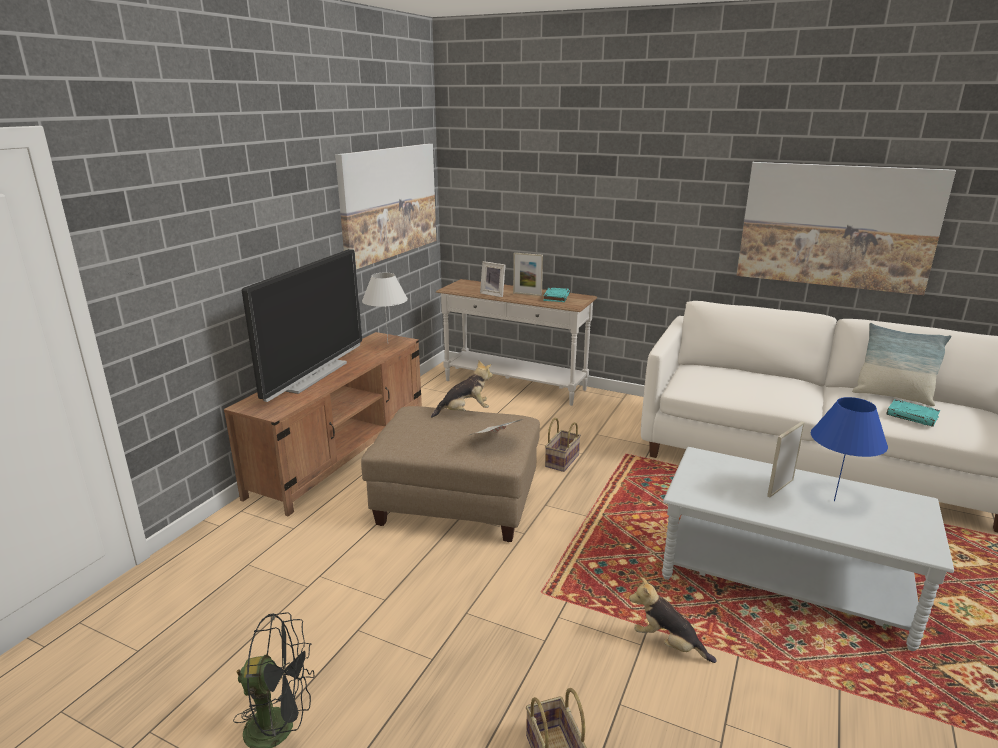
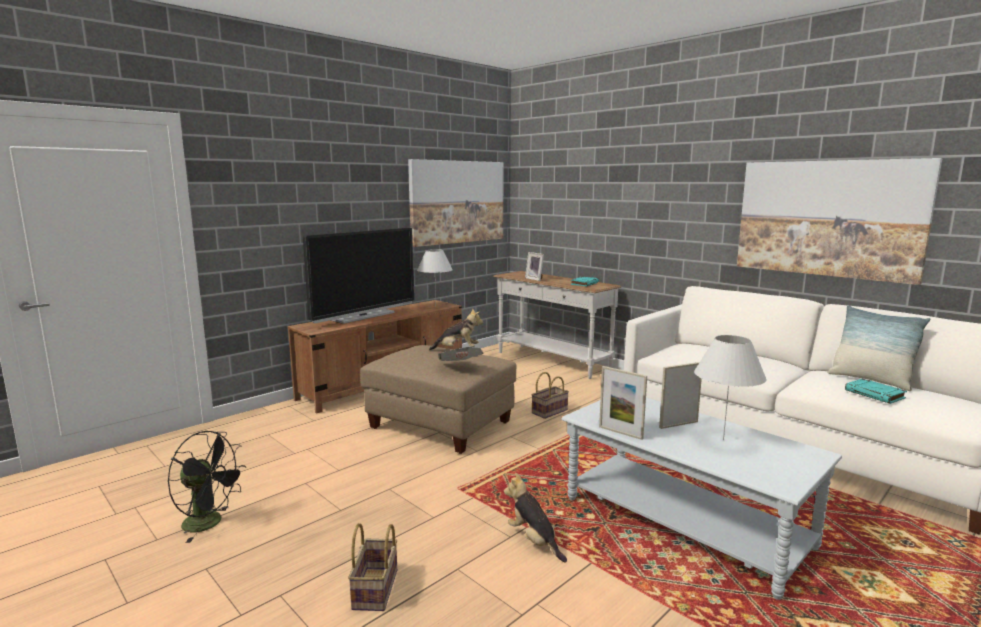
camera: 20 degrees right, 10 degrees down
picture frame [513,253,543,296] -> picture frame moved to [599,366,647,440]
blue table lamp [811,397,888,501] -> white table lamp [694,335,767,440]

